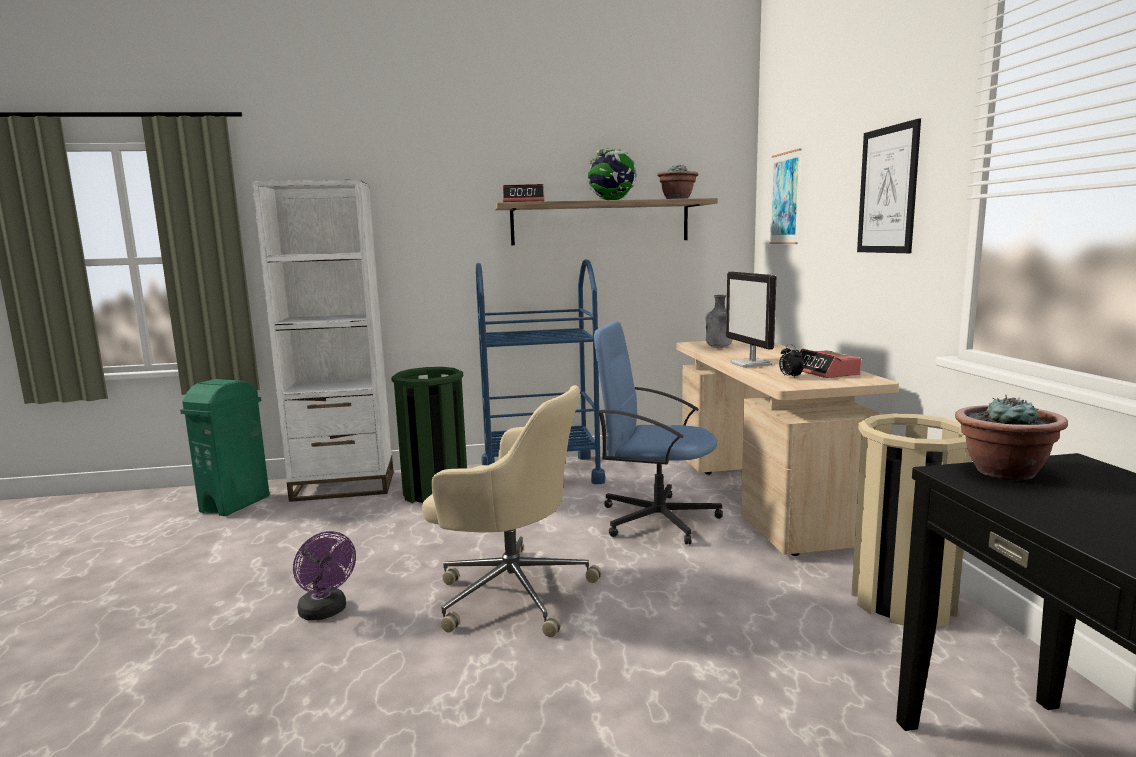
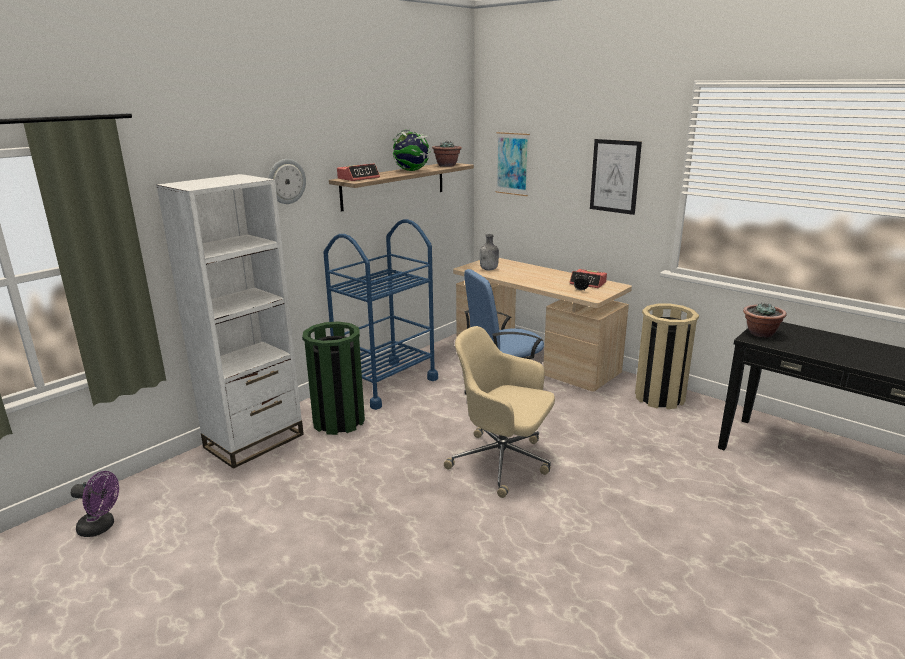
camera: 40 degrees left, 10 degrees up
green trash can [180,379,269,516] -> none
purple fan [293,531,356,620] -> purple fan moved to [71,471,119,537]
beige office chair [422,385,601,637] -> beige office chair turned 135 degrees counterclockwise [444,326,555,498]
monitor [726,272,776,367] -> none
none -> wall clock [268,159,306,204]

